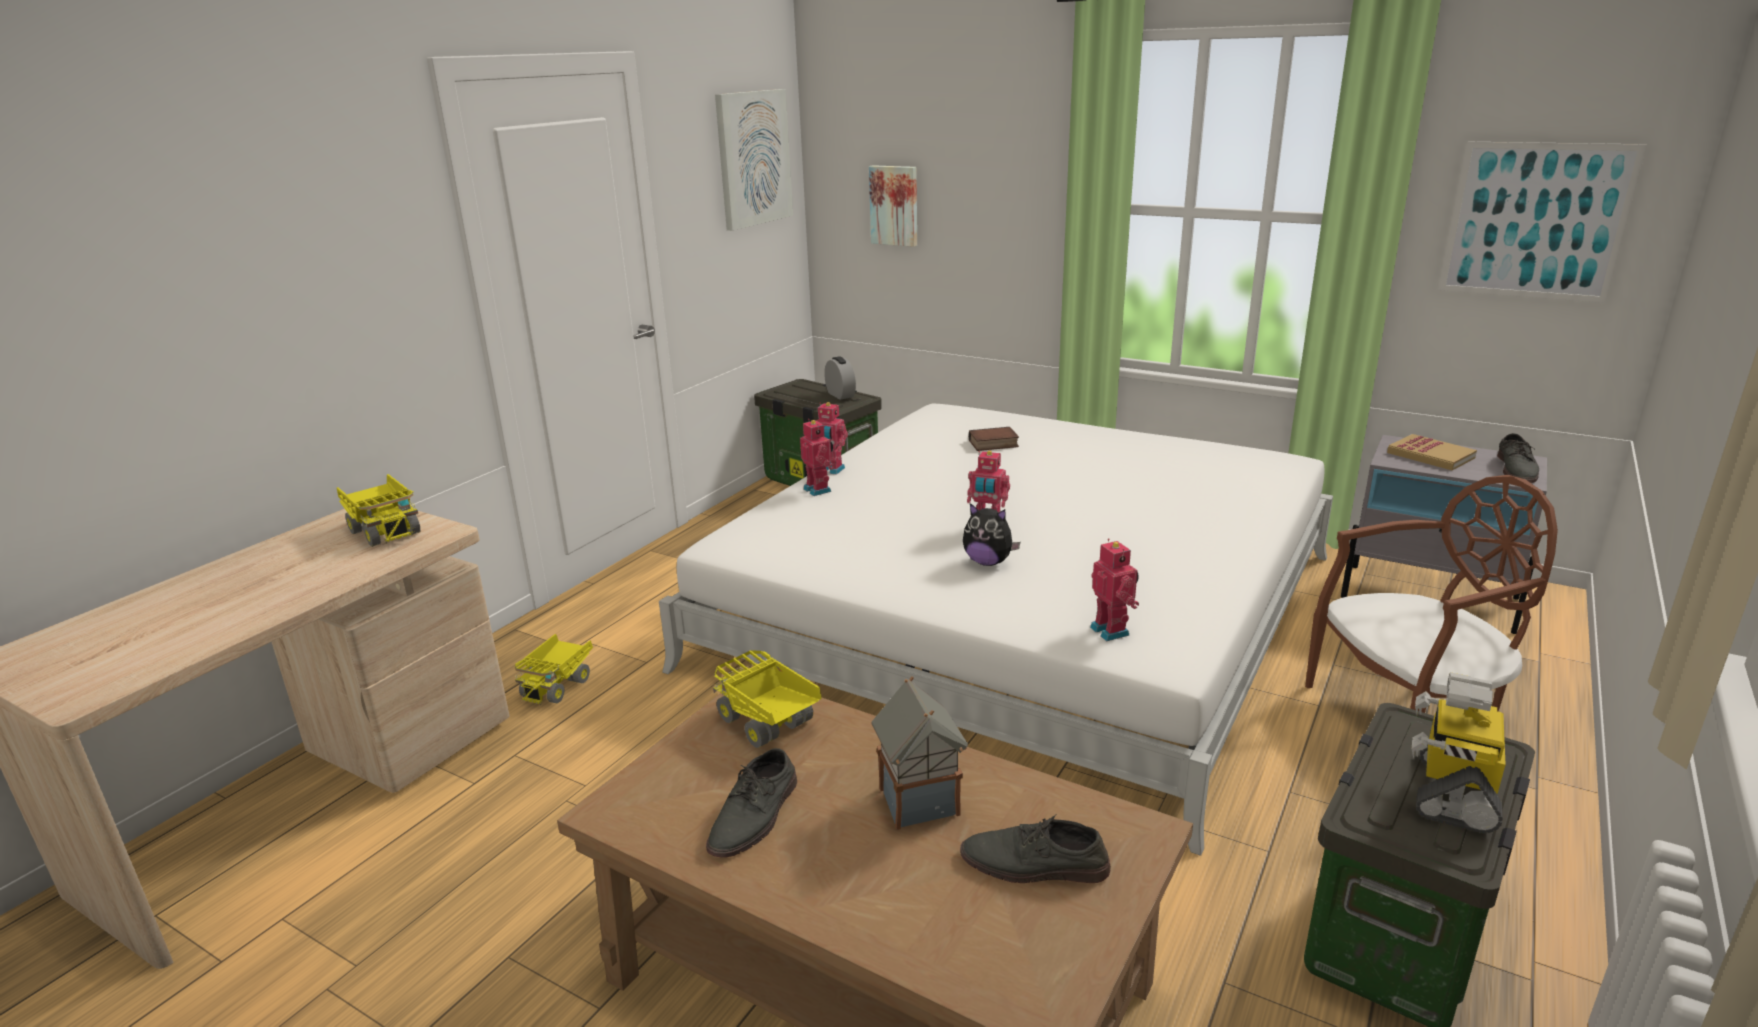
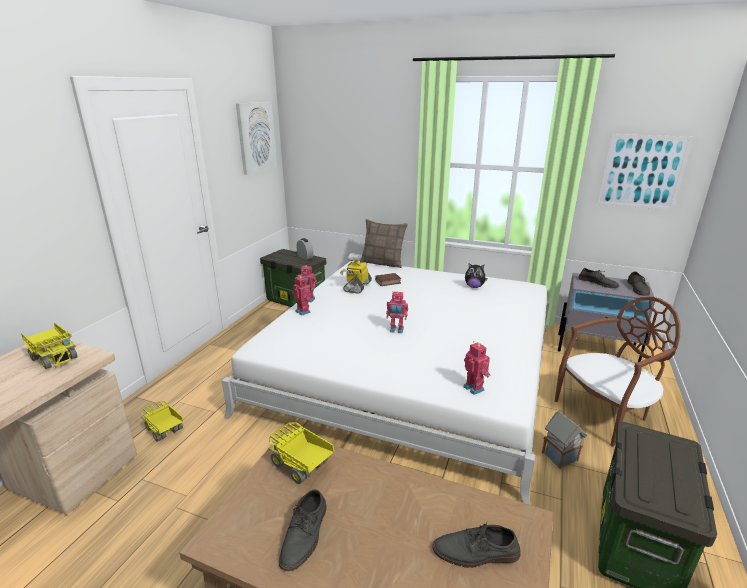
camera: 10 degrees left, 0 degrees up
toy truck [515,634,593,705] -> toy truck turned 120 degrees clockwise [141,401,184,442]
picture [869,165,917,247] -> none
toy house [872,676,968,830] -> toy house moved to [542,410,587,469]
plush toy [963,503,1020,566] -> plush toy moved to [465,263,488,288]
book [1387,434,1477,470] -> grey shoe [578,268,619,288]
toy robot [1412,672,1506,833] -> toy robot moved to [340,253,372,294]
none -> pillow [360,219,408,268]

